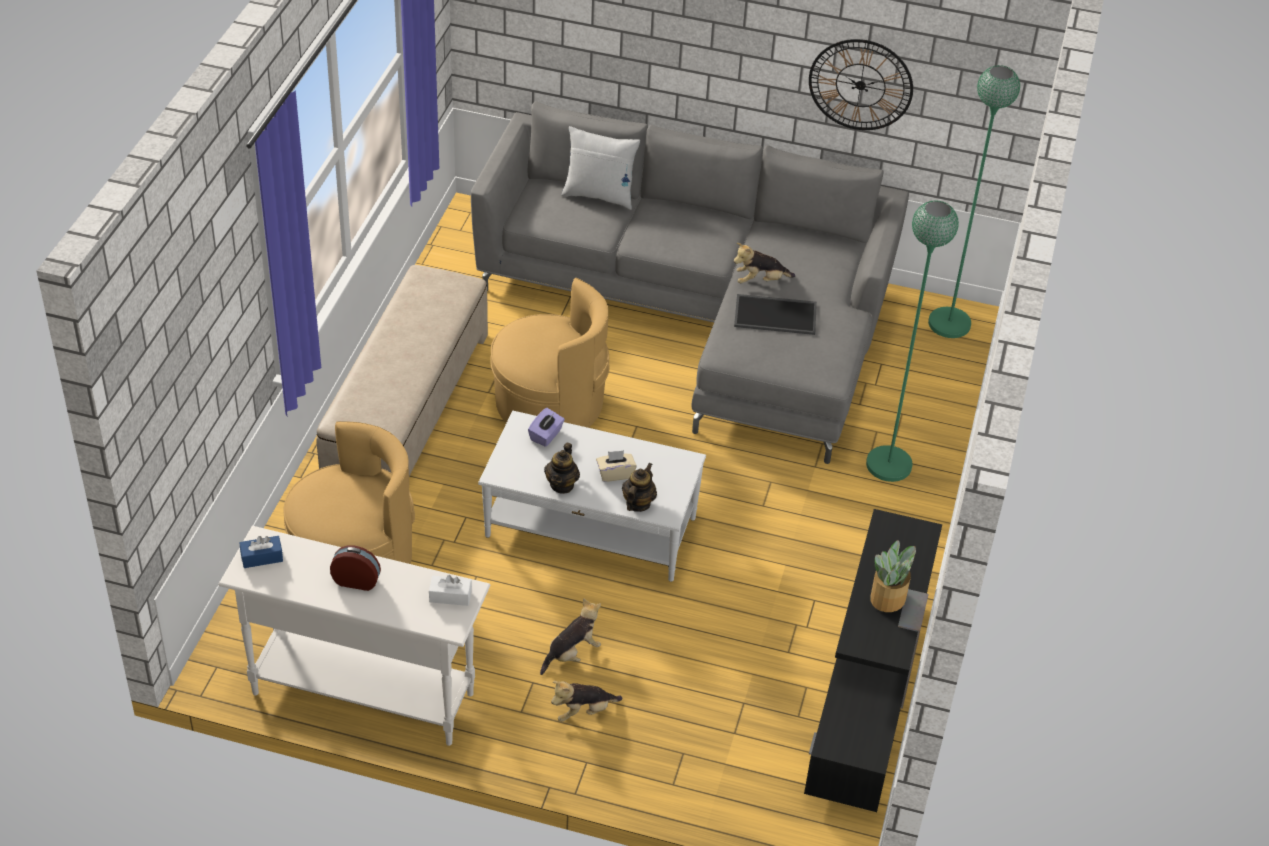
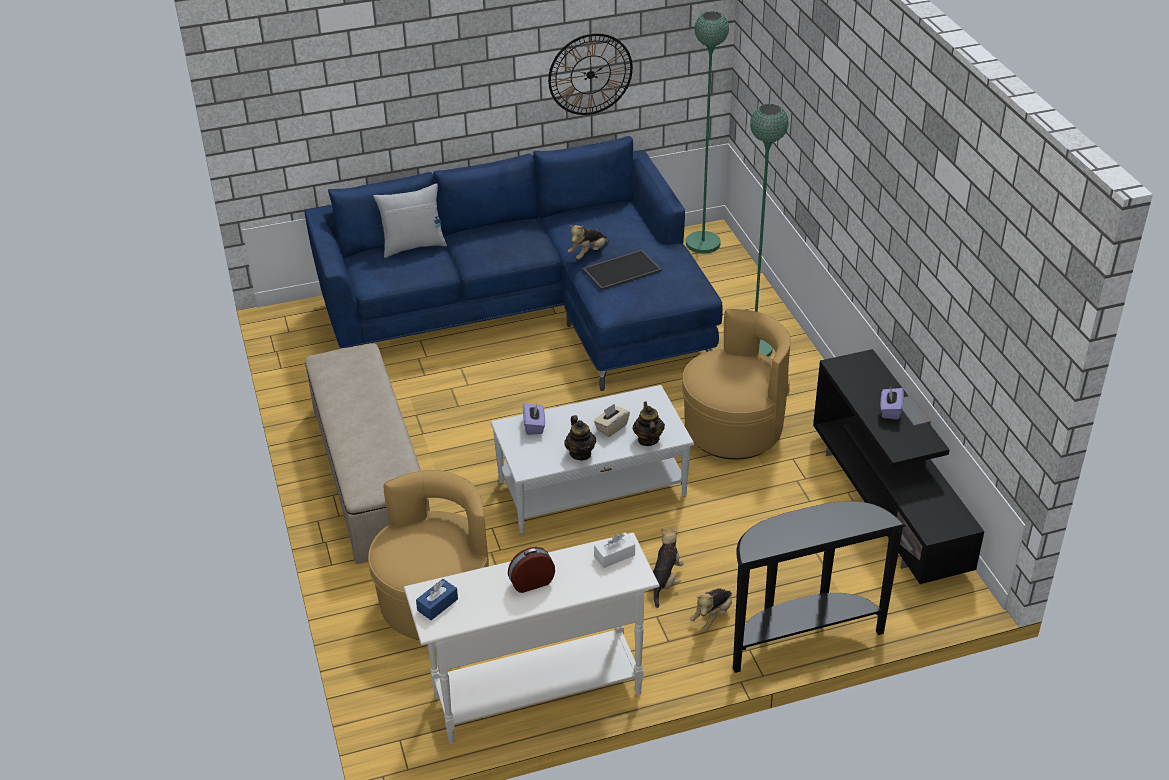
camera: 30 degrees left, 5 degrees down
grey sofa [471,101,909,464] -> blue sofa [305,136,723,391]
beige armchair [490,278,609,428] -> beige armchair moved to [682,309,791,460]
potted plant [870,540,916,612] -> purple tissue box [880,387,904,420]
none -> black console table [733,501,906,673]

